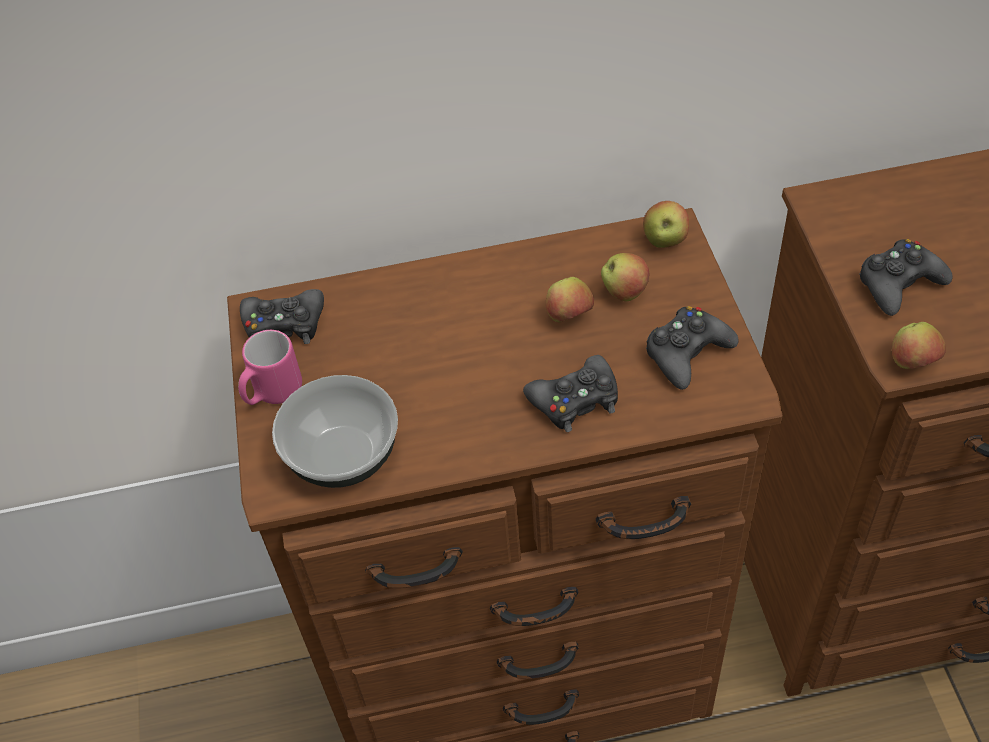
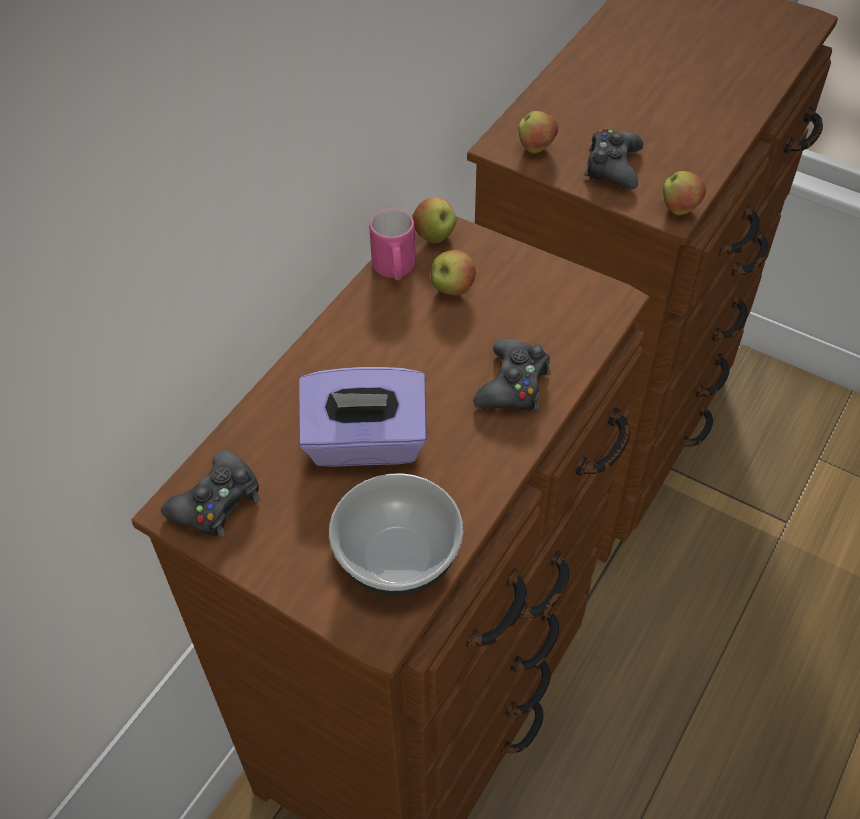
camera: 50 degrees left, 0 degrees up
pink mug [238,330,302,405] -> pink mug moved to [369,208,416,280]
apple [546,277,594,322] -> apple moved to [518,111,558,154]
black game controller [646,306,739,390] -> none
none -> purple tissue box [299,367,427,467]

